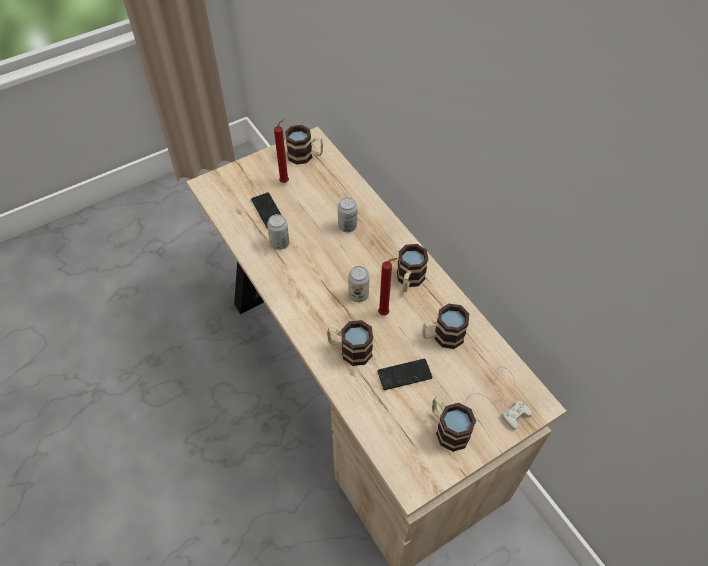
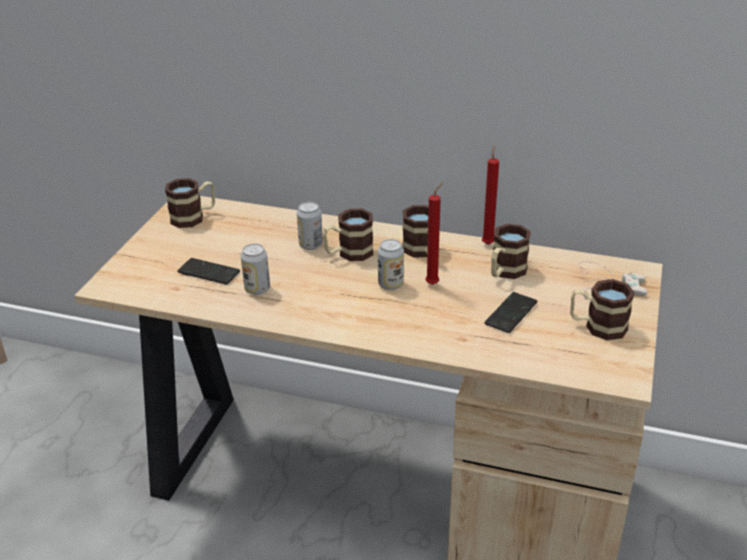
camera: 40 degrees left, 20 degrees down
red candle [274,118,289,183] -> red candle moved to [482,146,499,245]
mug [327,320,373,366] -> mug moved to [323,209,373,261]

